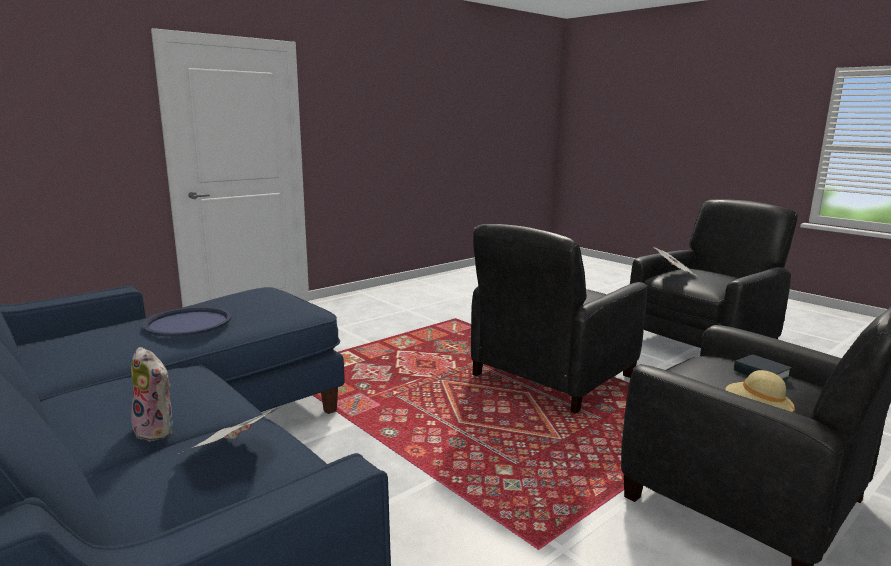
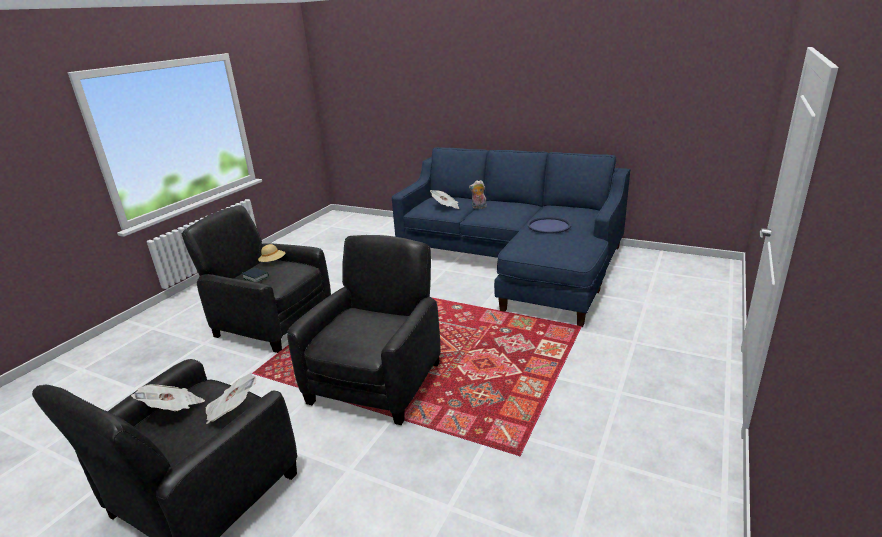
camera: 160 degrees right, 10 degrees up
none -> newspaper [131,384,205,411]

